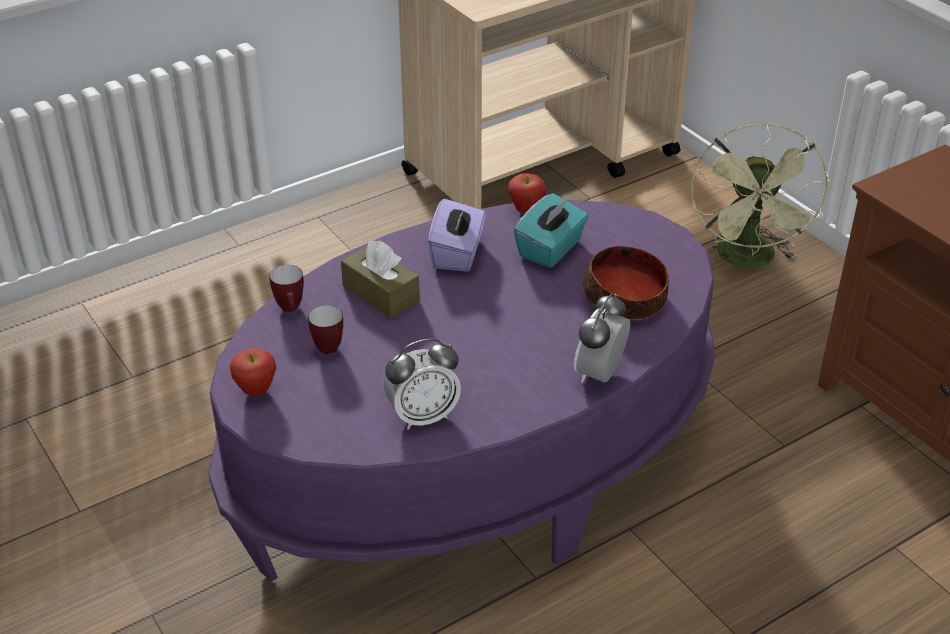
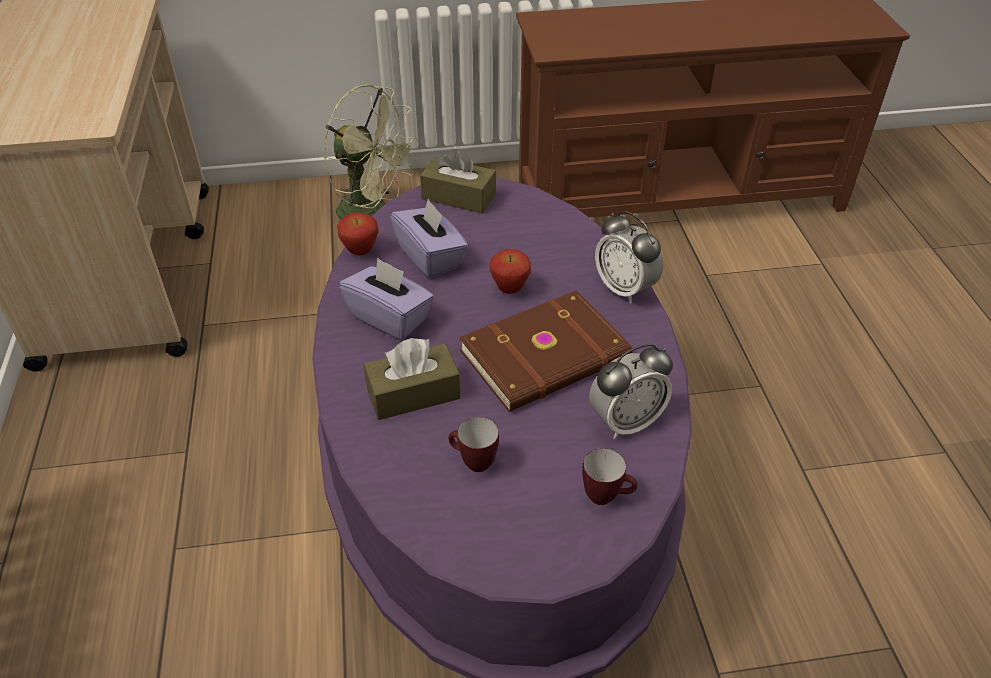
camera: 65 degrees left, 5 degrees up
apple [230,348,277,396] -> apple moved to [490,249,531,294]
mug [269,265,304,312] -> mug moved to [582,448,637,505]
alarm clock [384,338,461,430] -> alarm clock turned 60 degrees clockwise [589,344,673,439]
turquoise tissue box [514,193,589,268] -> purple tissue box [390,199,468,278]
bowl [583,246,669,320] -> none
none -> brown tissue box [420,149,496,214]
none -> brown book [459,290,632,412]

